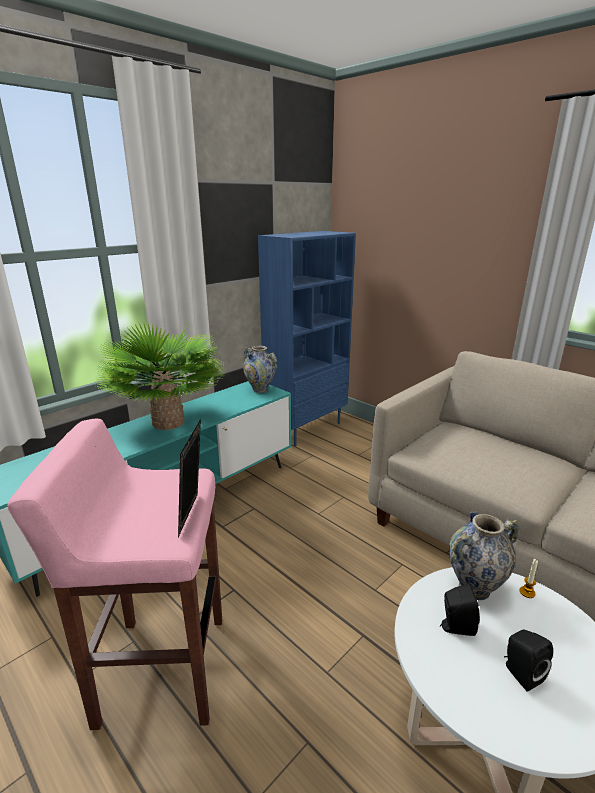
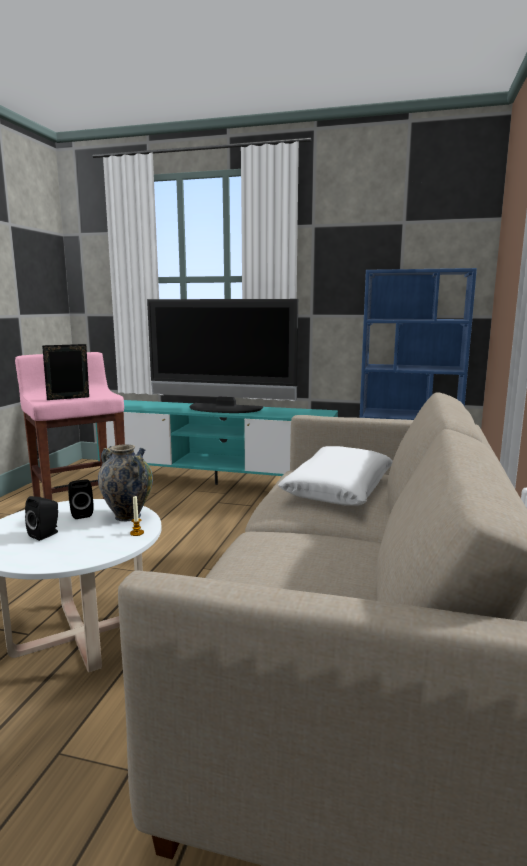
camera: 60 degrees right, 10 degrees down
potted plant [97,322,225,430] -> television [147,299,298,413]
vase [243,346,277,393] -> none
none -> white pillow [278,446,393,506]

